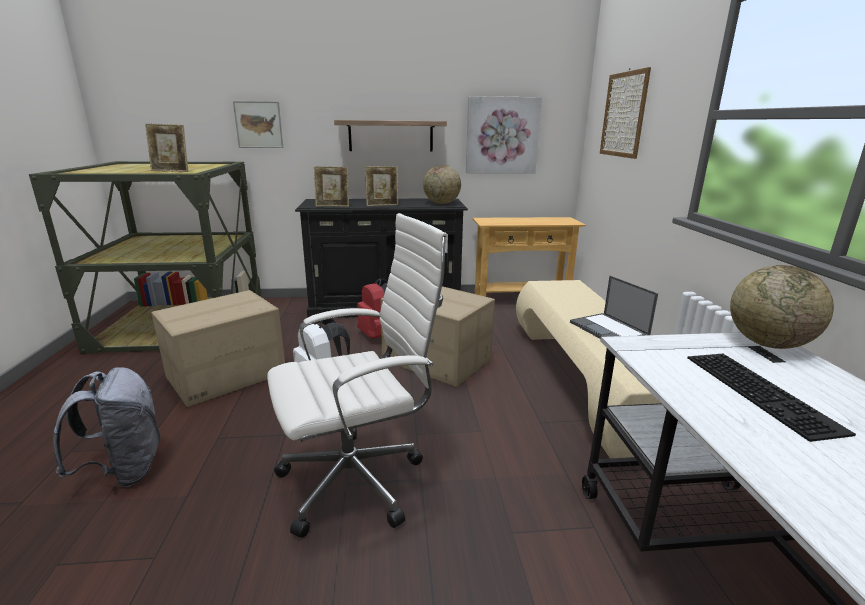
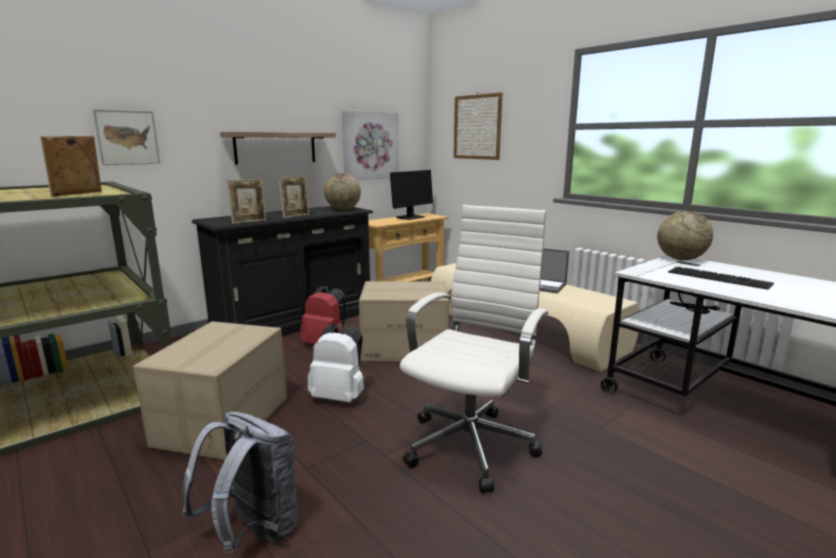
camera: 35 degrees left, 5 degrees down
picture frame [145,123,189,172] -> picture frame turned 150 degrees clockwise [40,135,102,197]
none -> monitor [390,170,433,220]

